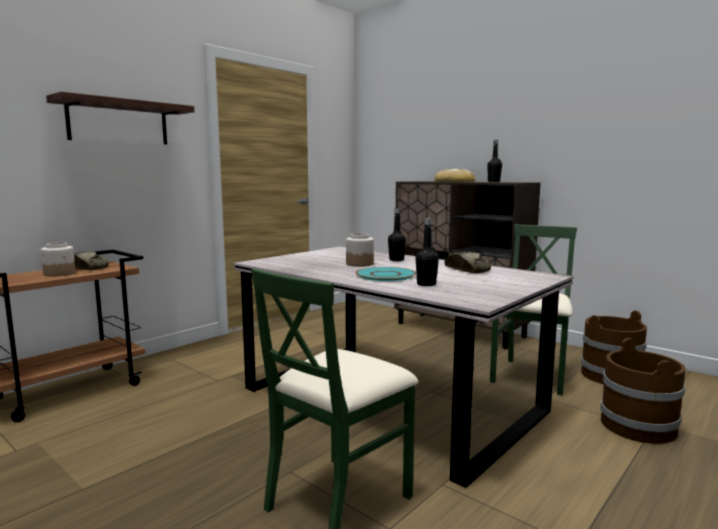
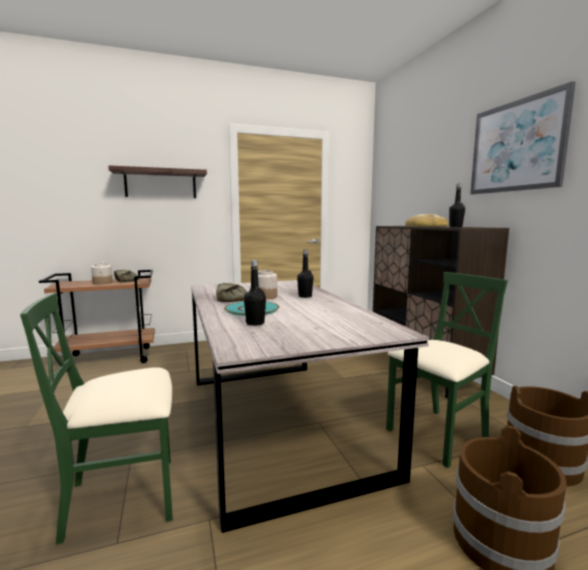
camera: 30 degrees right, 0 degrees up
bread [444,252,491,273] -> bread moved to [216,283,247,302]
none -> picture [470,81,576,194]

